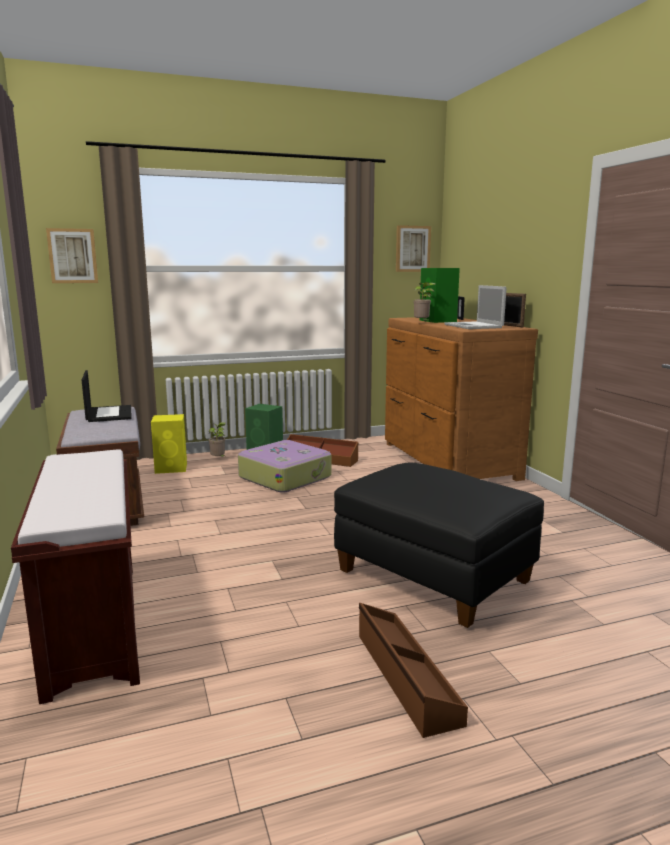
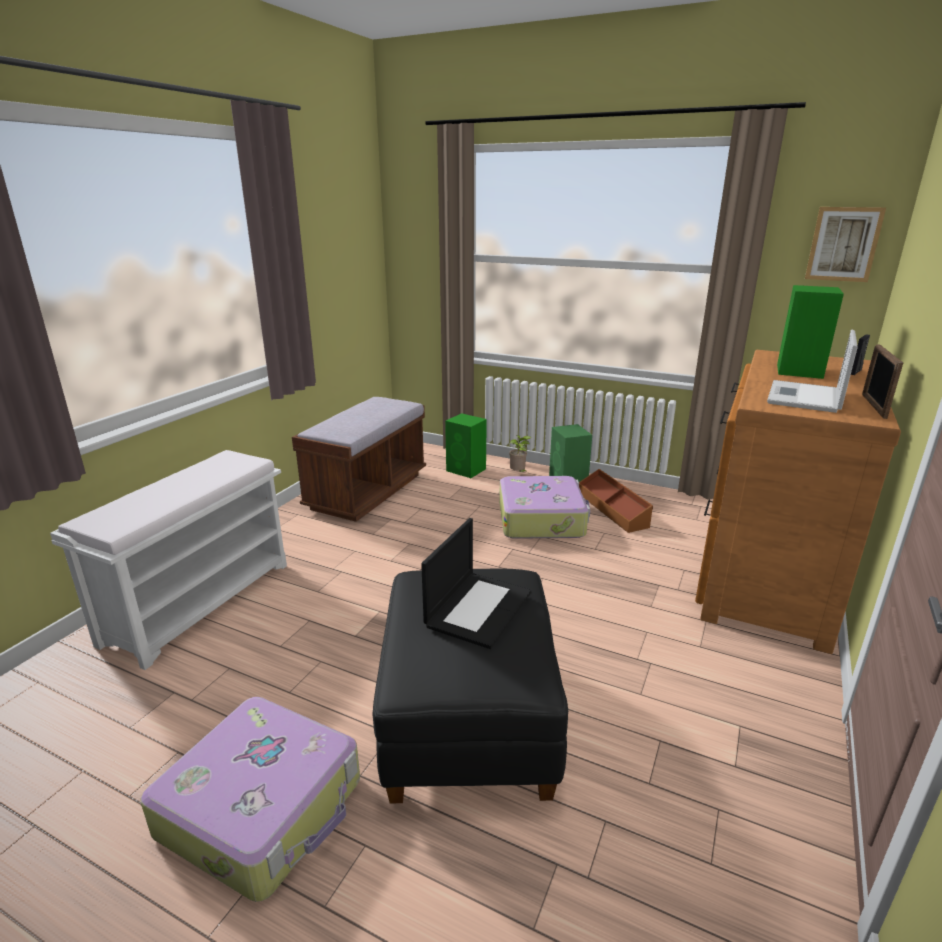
camera: 45 degrees right, 10 degrees up
brown bench [11,450,140,704] -> white bench [50,450,287,670]
picture [46,228,98,283] -> none
laptop [82,370,132,422] -> laptop moved to [421,518,531,649]
yellow speaker [151,414,187,474] -> green speaker [445,413,487,478]
brown storage box [359,603,468,738] -> suitcase [140,697,360,902]
potted plant [413,282,435,320] -> none

